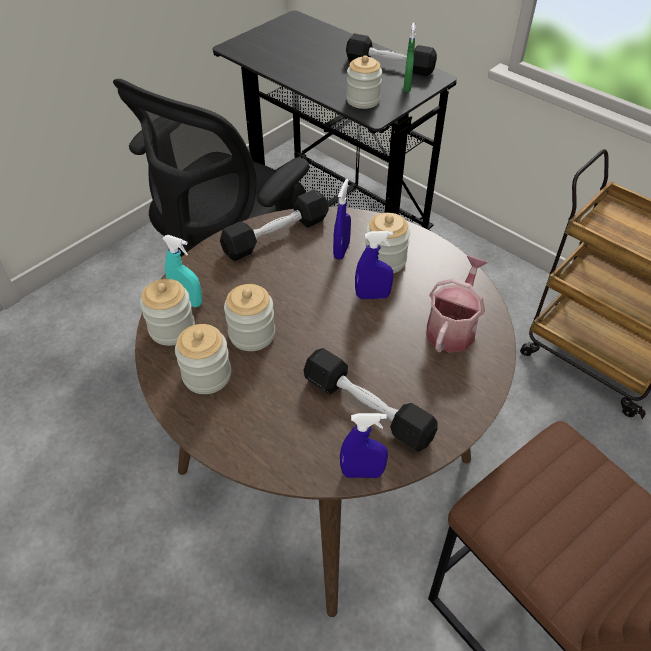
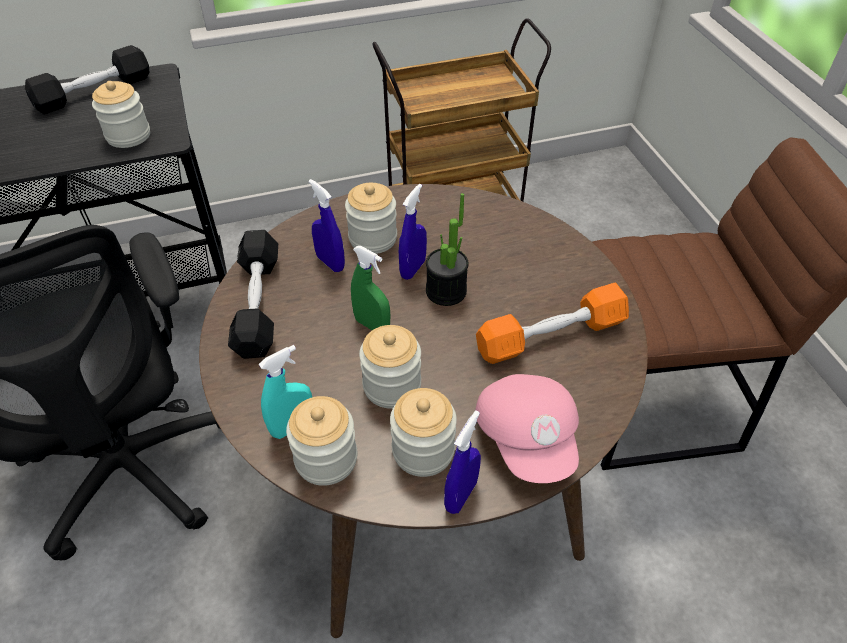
camera: 60 degrees left, 0 degrees up
black dumbbell [303,348,438,452] -> orange dumbbell [476,283,629,364]
blue spray bottle [340,413,388,478] -> blue spray bottle moved to [444,410,481,514]
green spray bottle [403,23,416,92] -> green spray bottle moved to [351,246,391,330]
watering can [426,255,488,353] -> none
none -> potted plant [426,193,469,306]
none -> pink cap [475,374,579,483]

